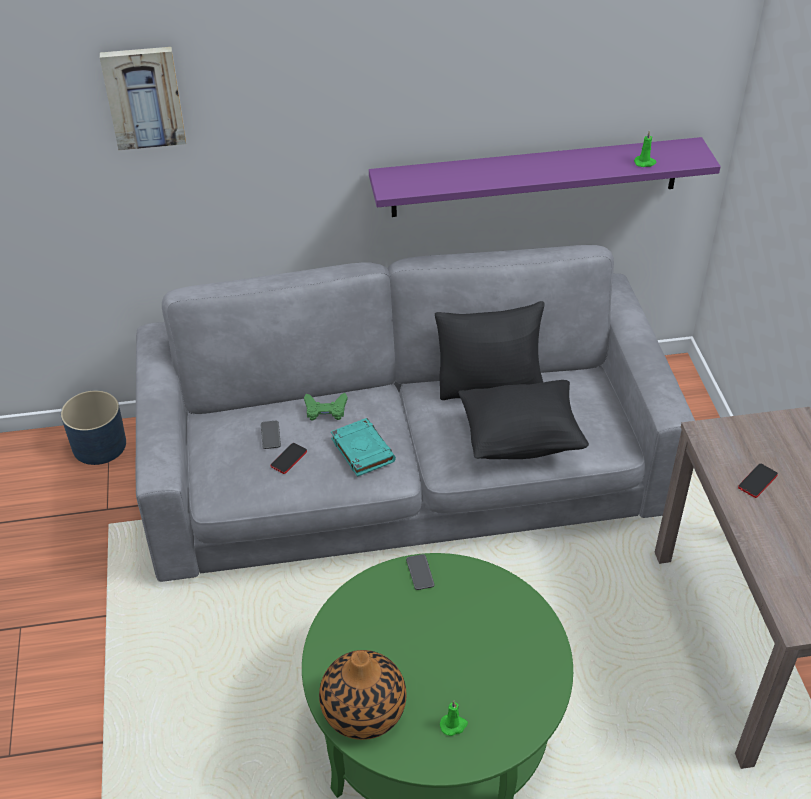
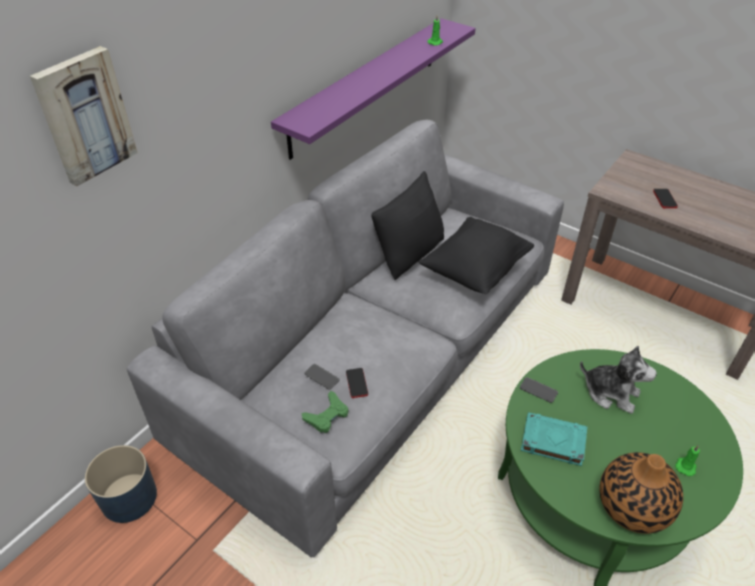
camera: 45 degrees left, 0 degrees up
green game controller [304,393,348,421] -> green game controller moved to [302,391,349,433]
turquoise book [331,418,396,477] -> turquoise book moved to [521,412,587,466]
none -> plush toy [580,346,657,414]

